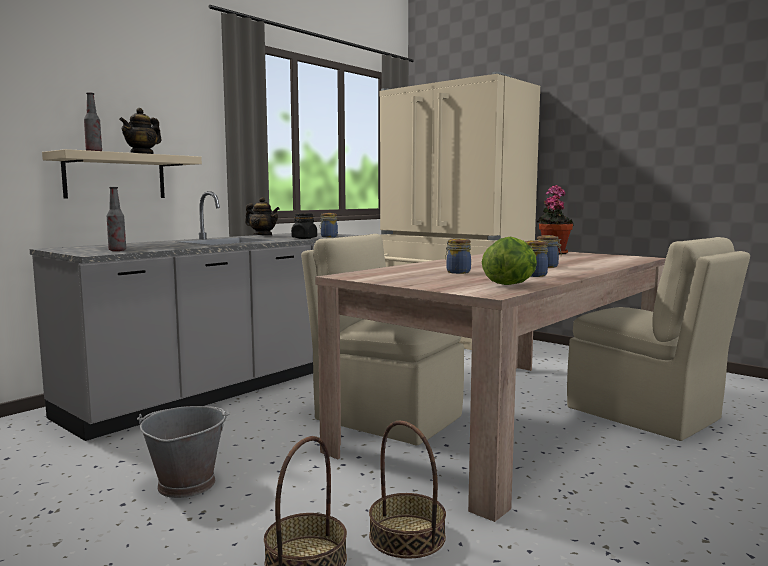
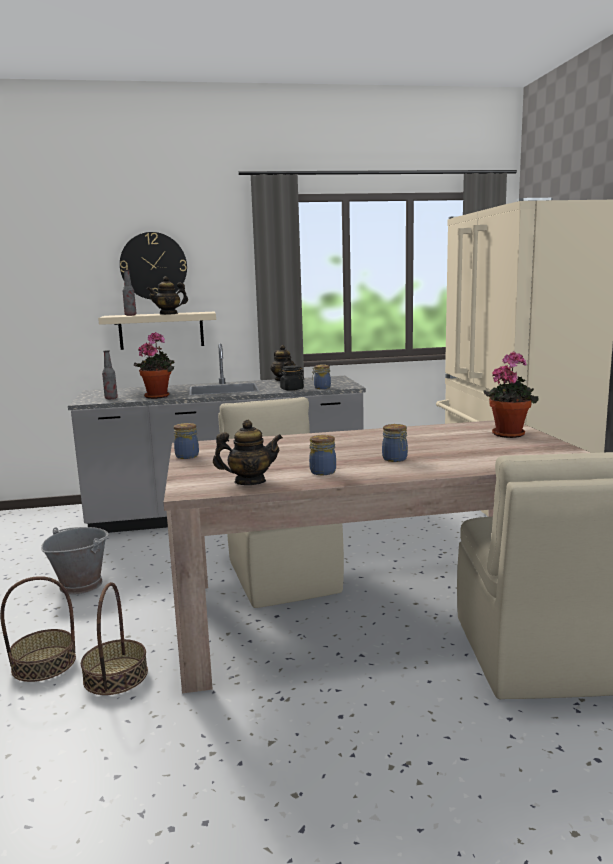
camera: 40 degrees right, 5 degrees up
jar [445,238,471,274] -> jar moved to [174,423,199,459]
lettuce [482,237,537,285] -> teapot [213,420,283,485]
none -> wall clock [120,232,187,299]
none -> potted plant [134,332,174,399]

